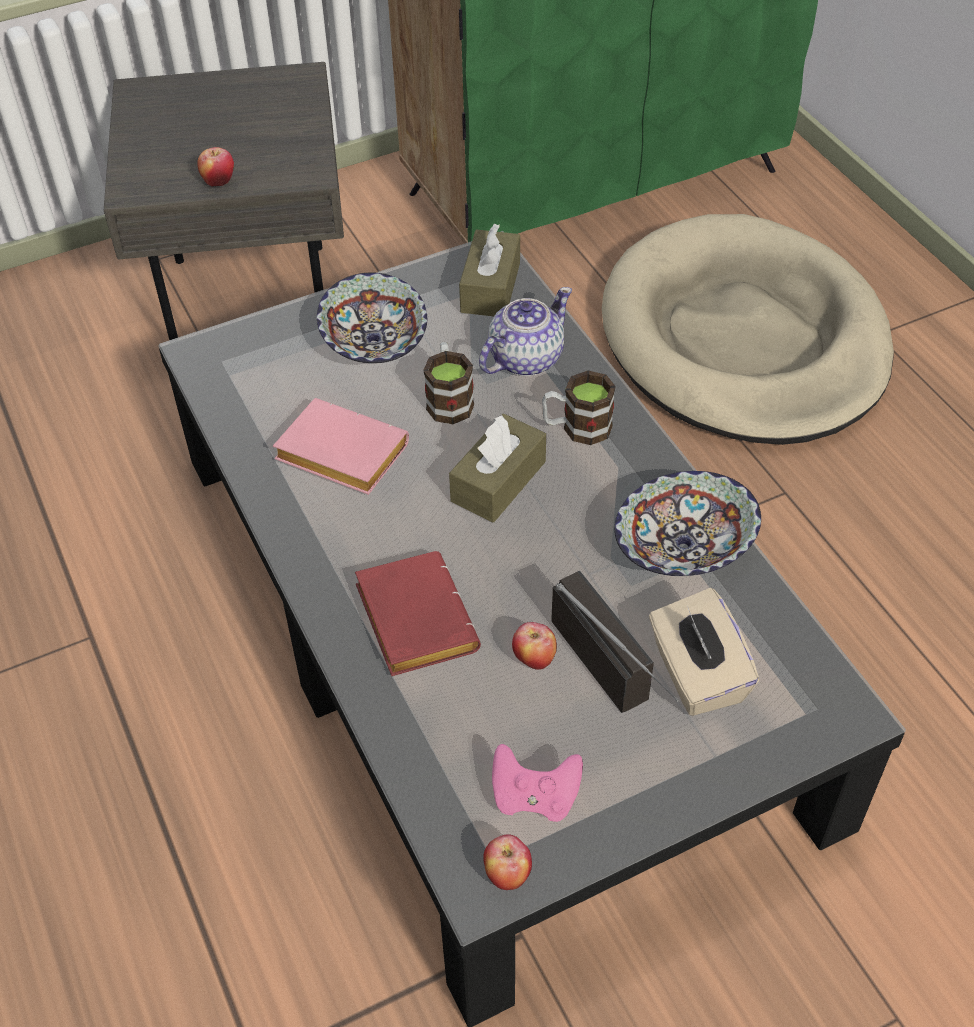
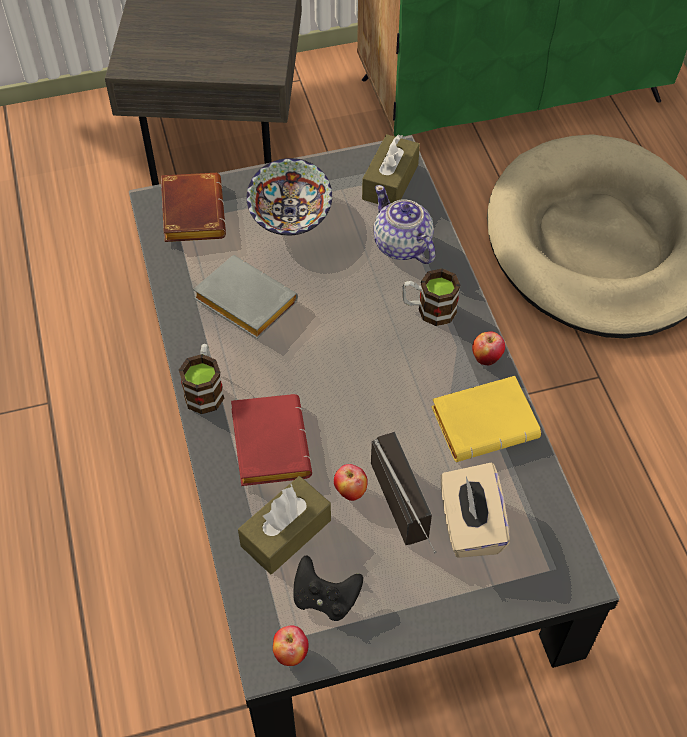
camera: 10 degrees right, 5 degrees up
apple [197,147,234,187] -> apple moved to [472,331,505,365]
pink book [273,398,409,495] -> grey book [193,255,298,339]
mug [423,342,474,424] -> mug moved to [179,344,224,414]
brown tissue box [449,414,546,522] -> brown tissue box moved to [238,476,331,574]
teapot [479,287,572,376] -> teapot turned 90 degrees counterclockwise [373,185,435,264]
pink game controller [492,744,583,822] -> black game controller [293,555,363,621]
bowl [614,471,761,576] -> yellow book [431,376,541,462]
none -> brown book [161,173,226,242]

